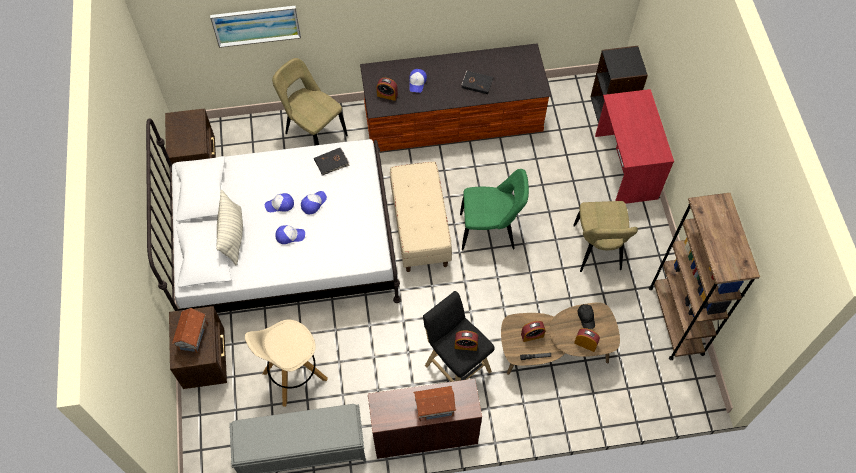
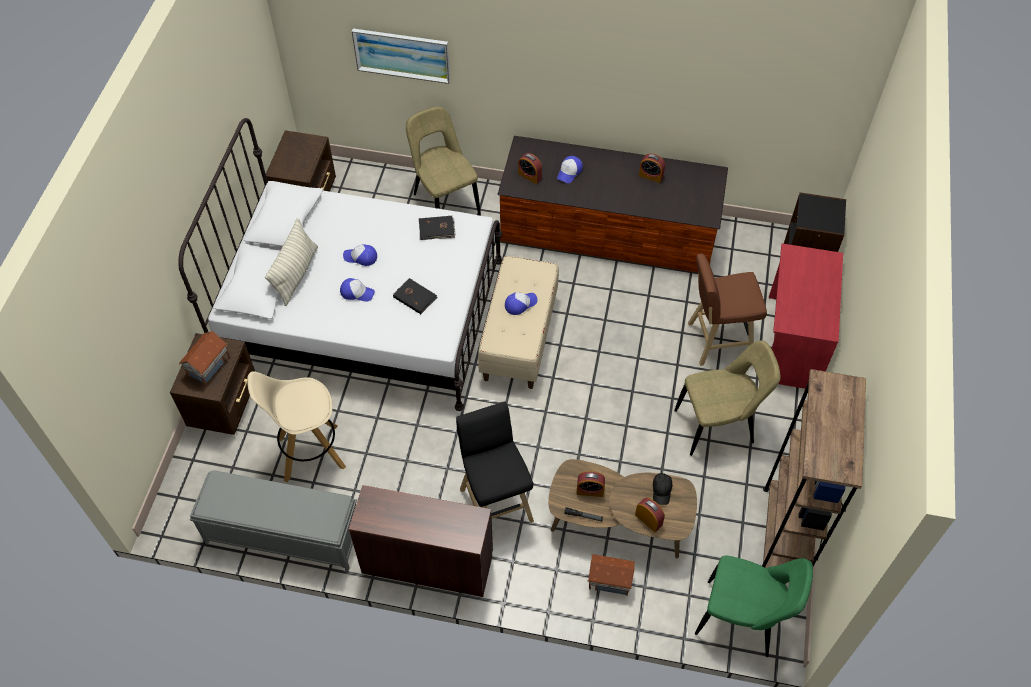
camera: 20 degrees right, 5 degrees down
cap [301,191,327,214] -> cap moved to [505,292,538,315]
toy house [413,386,456,421] -> toy house moved to [587,554,635,596]
alarm clock [455,331,478,351] -> alarm clock moved to [639,153,665,183]
green chair [460,169,529,251] -> green chair moved to [695,555,813,657]
black book [461,71,494,94] -> black book moved to [393,278,437,314]
beige chair [573,201,638,272] -> beige chair turned 120 degrees counterclockwise [674,340,780,456]
none -> brown stool [688,253,767,366]

